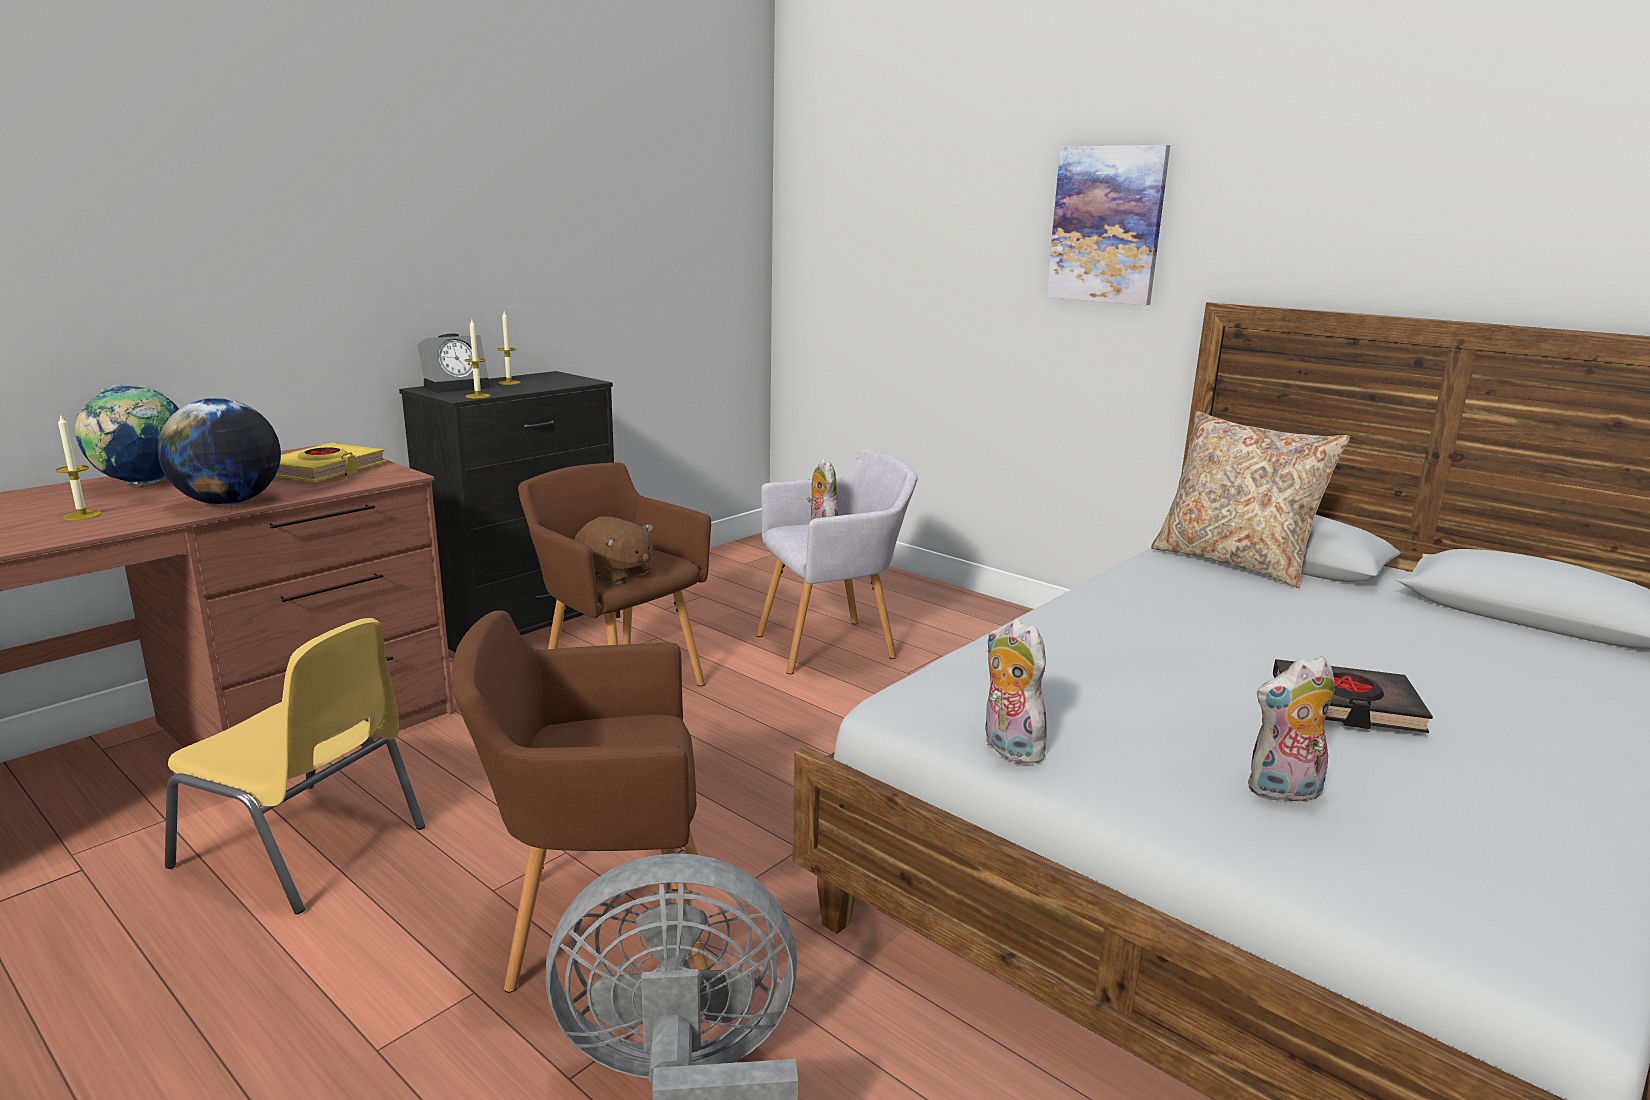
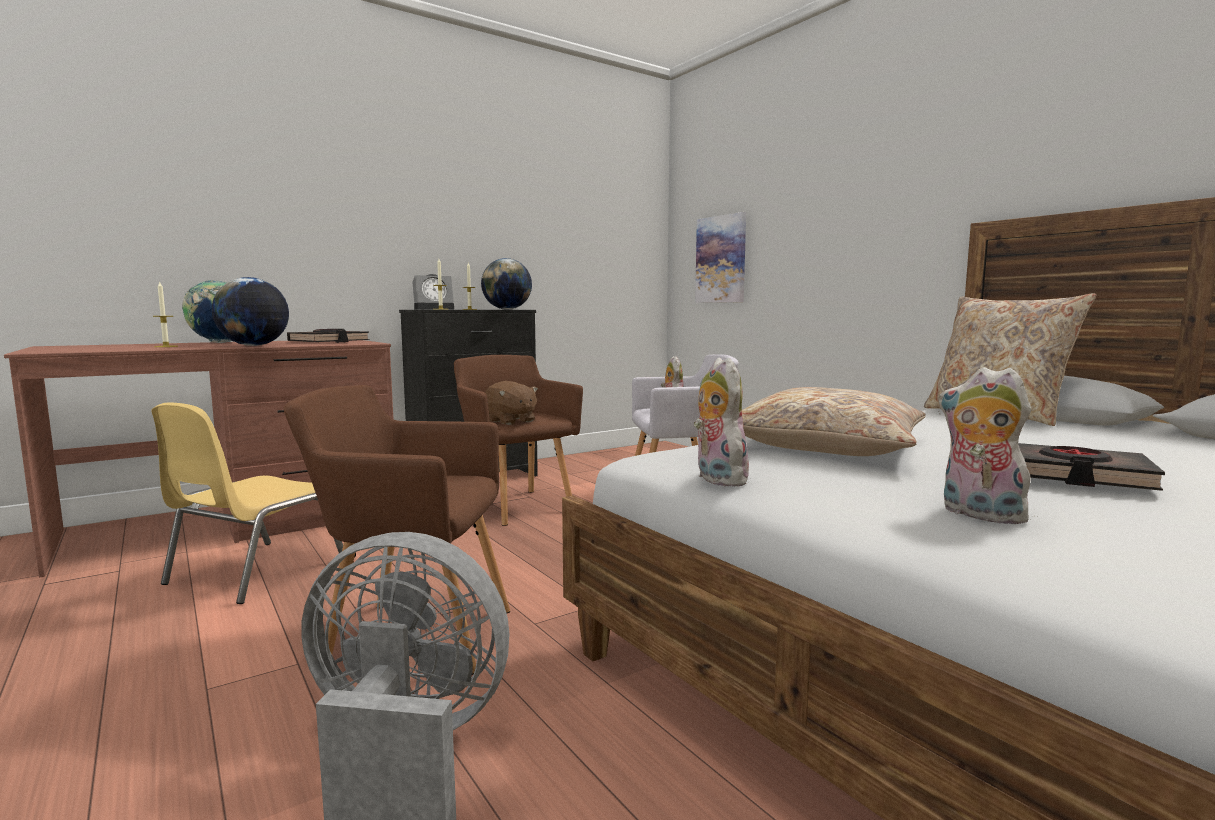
camera: 15 degrees right, 10 degrees down
yellow chair [165,618,425,914] -> yellow chair turned 75 degrees clockwise [151,403,343,604]
yellow book [275,443,386,482] -> black book [287,329,369,343]
picture [1046,145,1170,305] -> picture moved to [695,212,746,303]
plush toy [1248,656,1335,802] -> plush toy turned 45 degrees clockwise [938,367,1033,525]
none -> globe [481,258,532,310]
none -> beige pillow [742,387,926,456]

